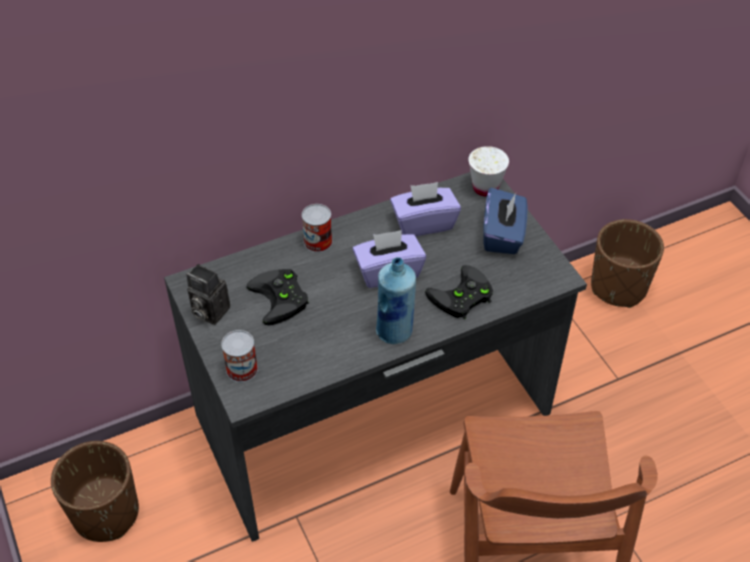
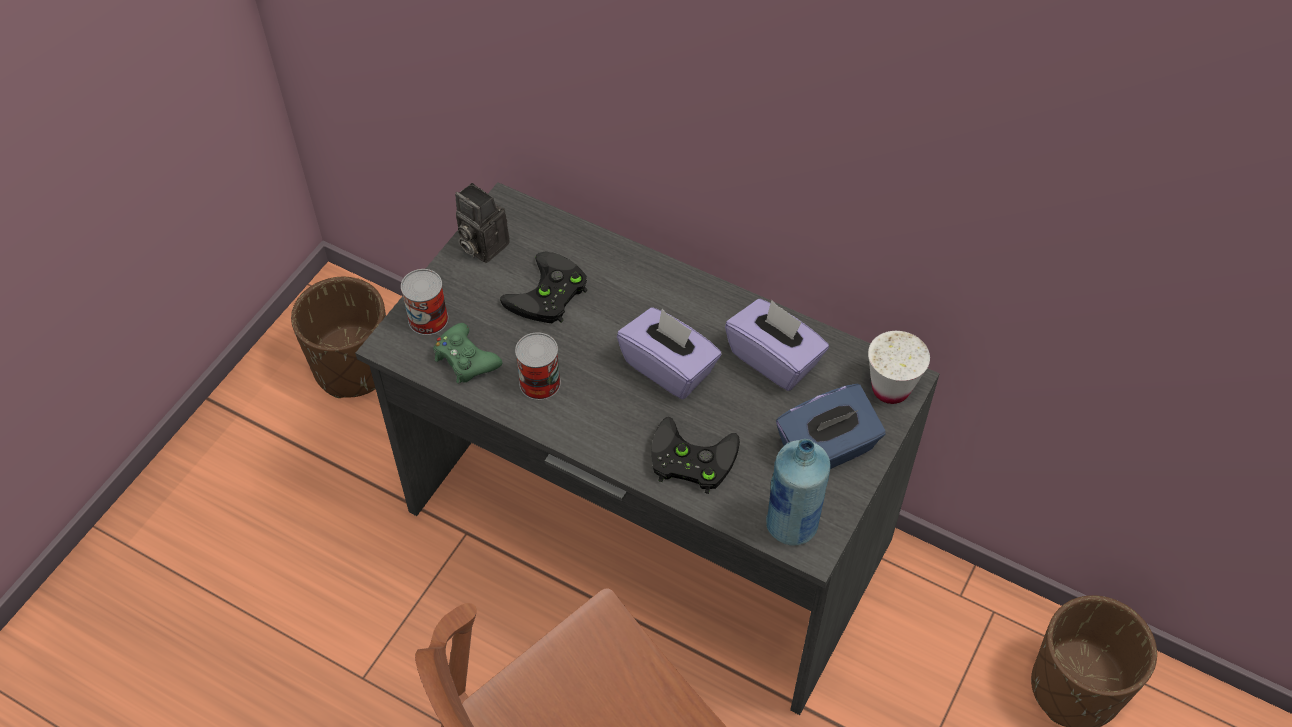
camera: 55 degrees right, 5 degrees up
camera [186,264,230,325] -> camera turned 45 degrees counterclockwise [455,183,510,263]
can [302,204,332,253] -> can moved to [515,332,561,400]
blue bottle [376,257,416,344] -> blue bottle moved to [766,439,831,546]
none -> green game controller [433,323,503,384]

